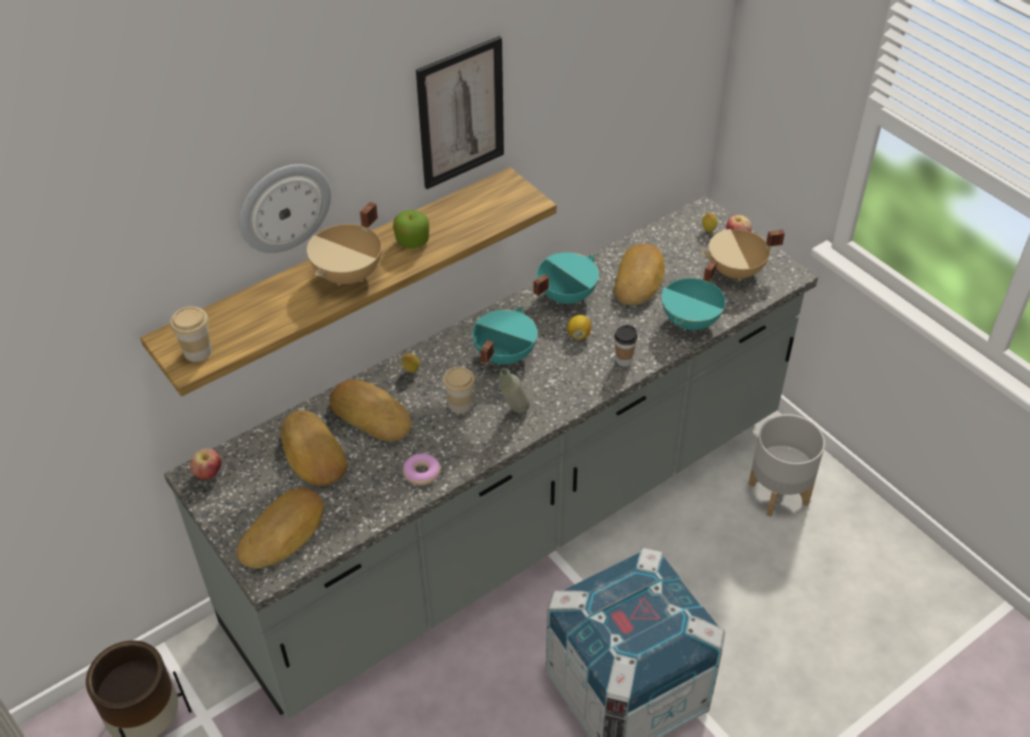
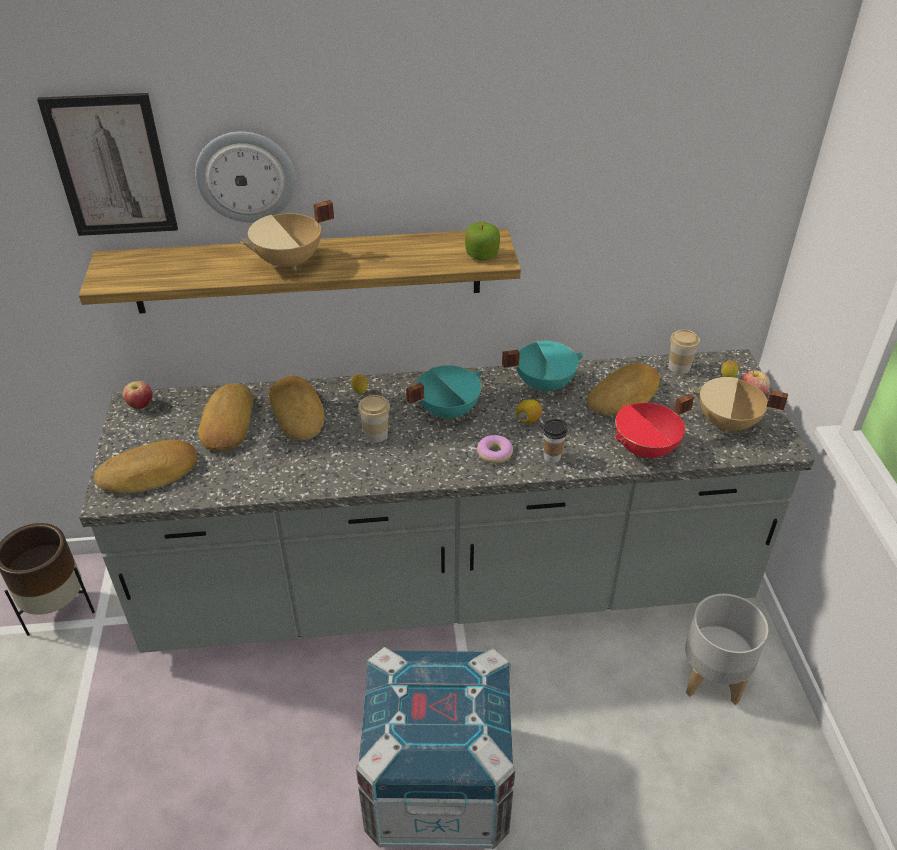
camera: 30 degrees right, 5 degrees down
cup [170,306,212,362] -> cup moved to [669,329,700,374]
apple [393,210,429,248] -> apple moved to [465,222,500,261]
donut [403,453,440,485] -> donut moved to [477,435,513,464]
picture [416,36,504,189] -> picture moved to [37,93,178,236]
grey bottle [499,368,530,413] -> none
turquoise cooking pot [662,260,725,331] -> red cooking pot [614,394,694,459]

